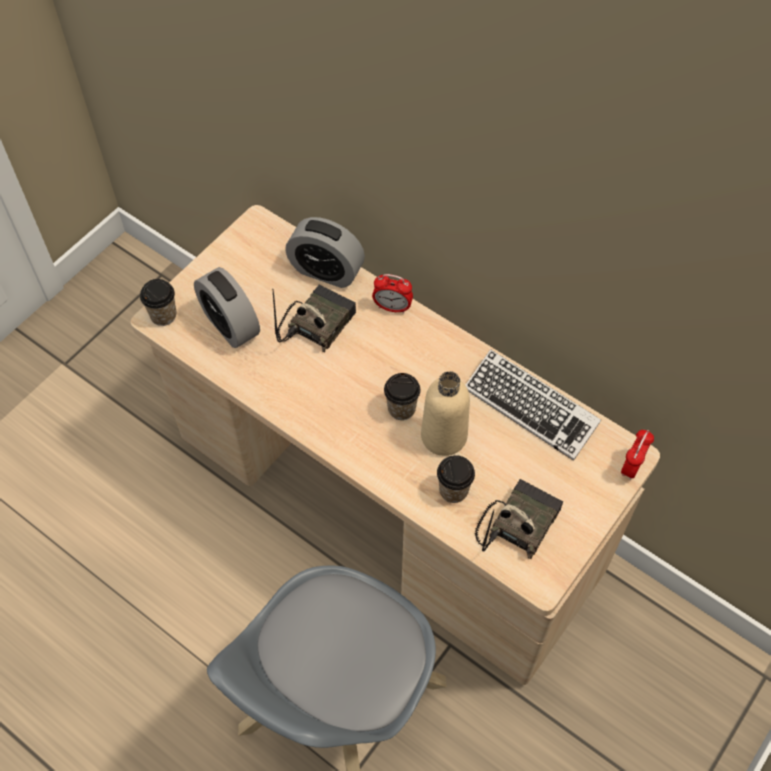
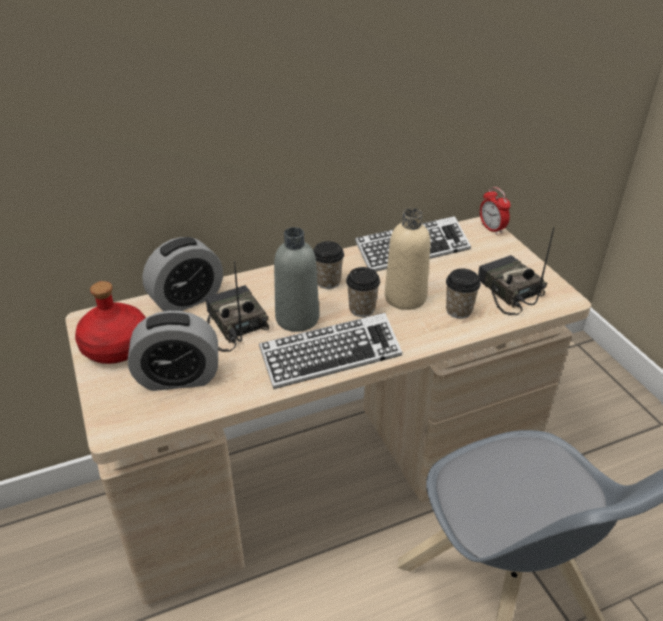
camera: 60 degrees left, 20 degrees down
cup [140,279,177,326] -> cup moved to [313,241,344,289]
alarm clock [372,274,413,313] -> none
none -> red bottle [75,281,146,364]
none -> keyboard [259,313,402,389]
none -> grey bottle [274,227,319,332]

